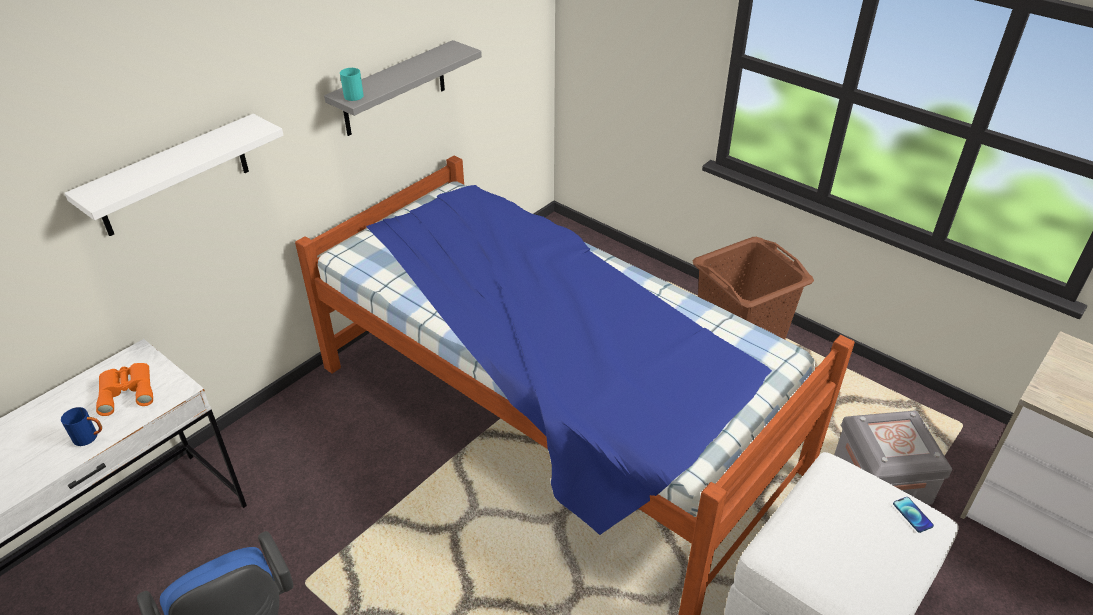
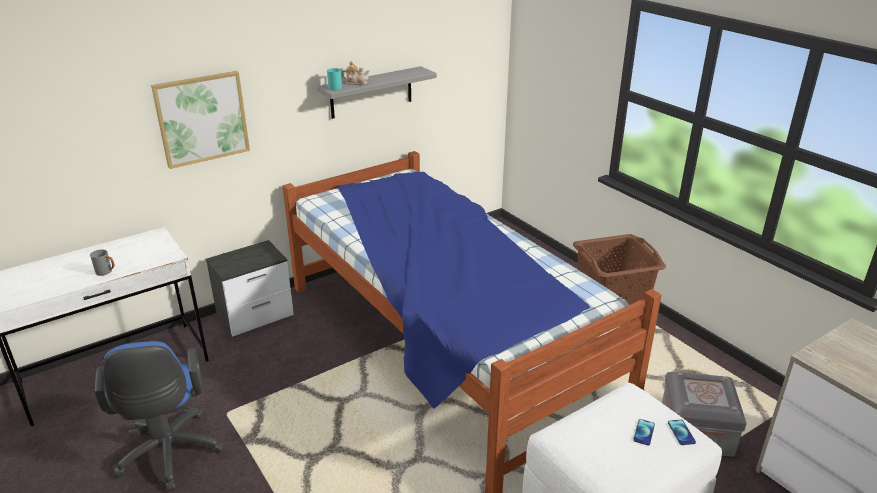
camera: 15 degrees right, 10 degrees down
blue mug [61,407,102,446] -> grey mug [90,249,114,276]
white shelf [64,114,284,236] -> picture [151,71,250,169]
orange binoculars [96,363,153,416] -> none
none -> nightstand [206,240,294,337]
none -> teapot [341,61,370,85]
none -> phone [633,419,655,445]

